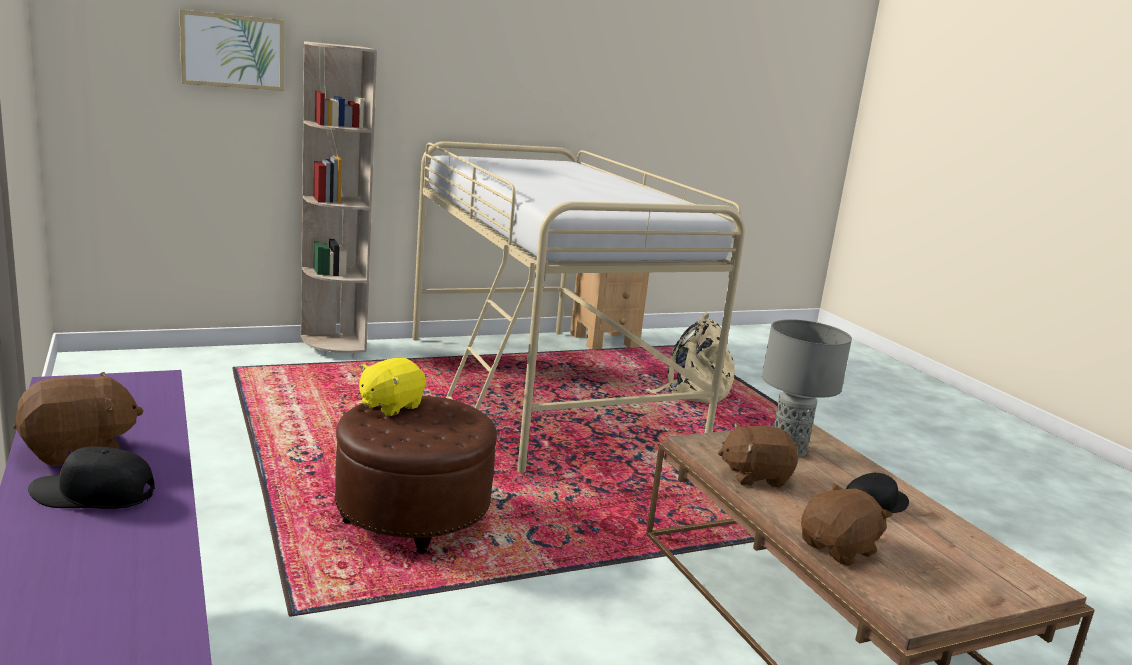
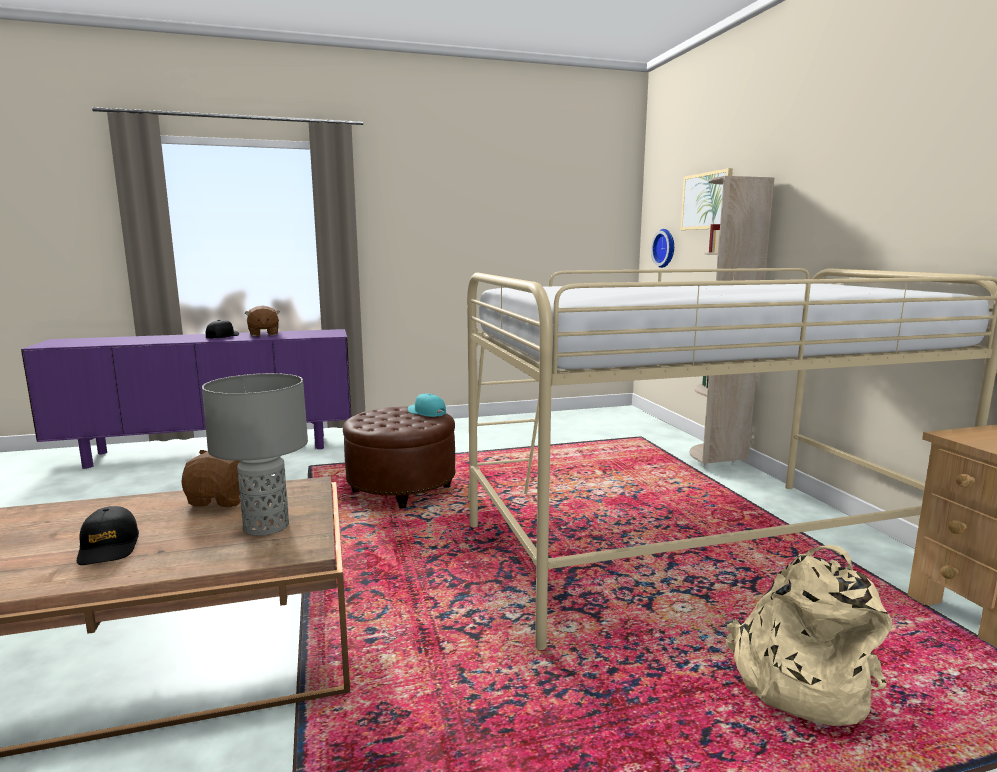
camera: 100 degrees right, 5 degrees down
yellow plush toy [359,358,426,416] -> turquoise cap [408,393,446,417]
brown plush toy [801,483,893,566] -> none
none -> wall clock [651,229,674,268]

